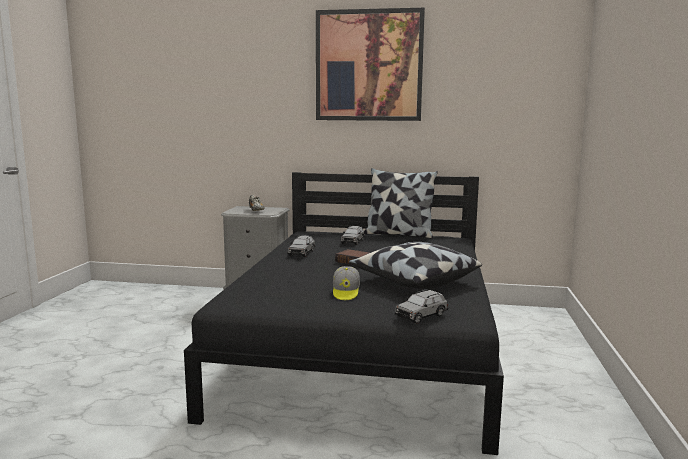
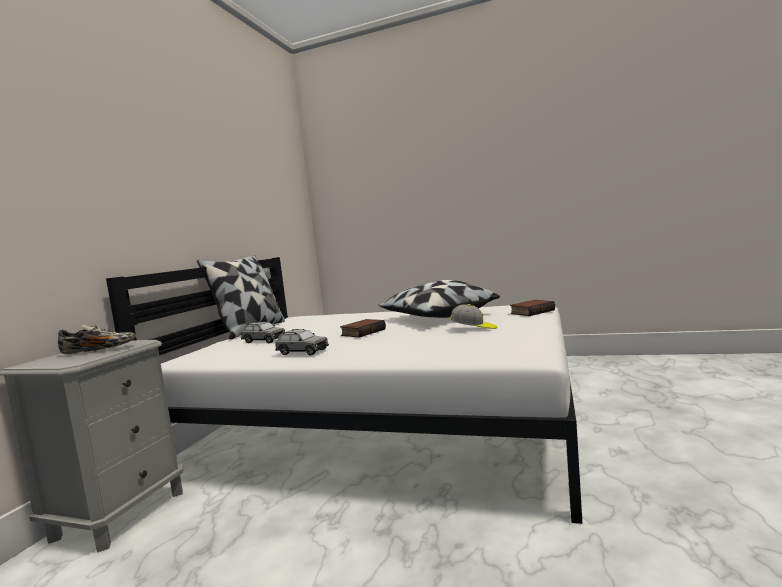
camera: 80 degrees left, 5 degrees down
black bed [184,172,504,455] -> white bed [106,257,582,524]
picture [316,8,425,121] -> none
grey toy car [395,289,448,324] -> book [510,300,555,316]

